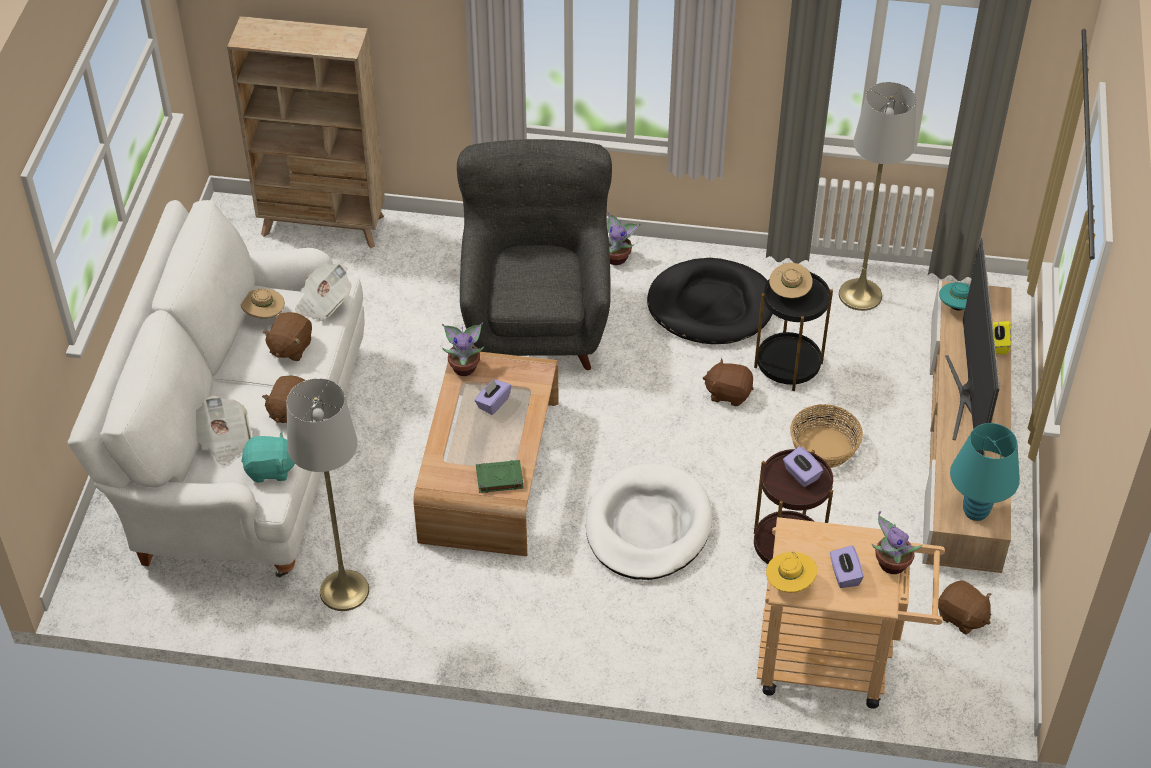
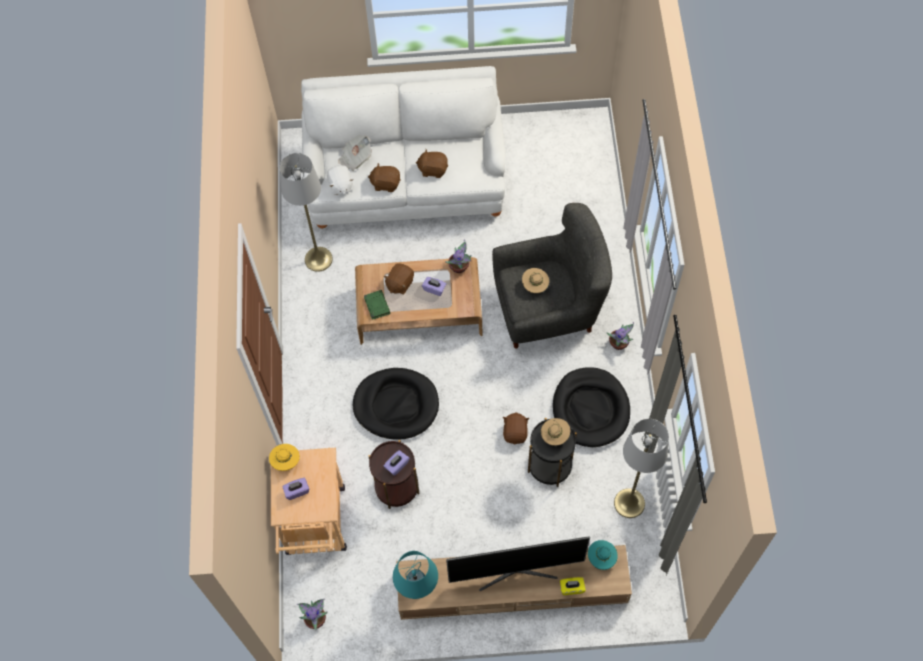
camera: 80 degrees right, 15 degrees up
beige bookcase [227,16,385,248] -> none
beige hat [241,289,285,318] -> beige hat moved to [522,268,549,293]
turquoise plush toy [241,432,295,483] -> white plush toy [327,165,354,195]
newspaper [295,263,351,321] -> none
white dog bed [586,463,712,580] -> black dog bed [353,368,439,440]
basket [790,404,863,468] -> none
potted plant [872,511,922,574] -> potted plant moved to [297,599,328,630]
brown plush toy [938,581,992,635] -> brown plush toy moved to [383,263,414,295]

